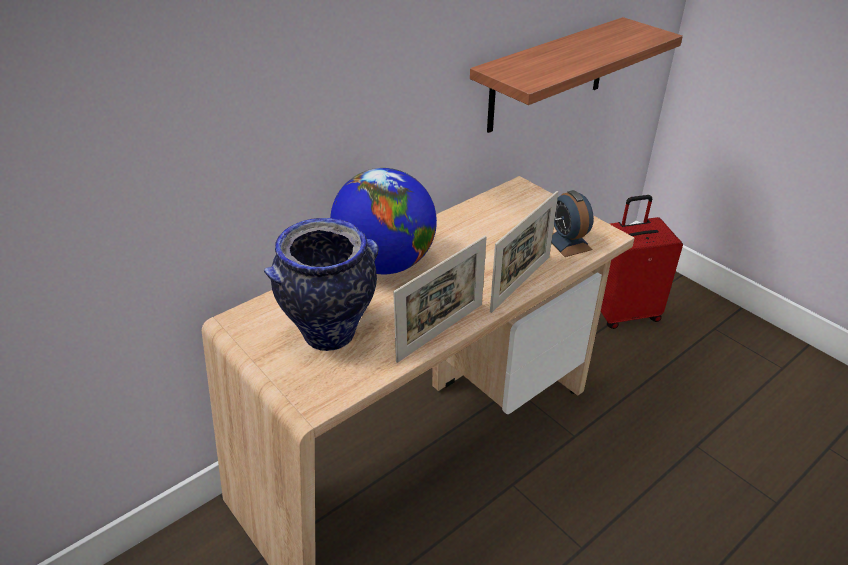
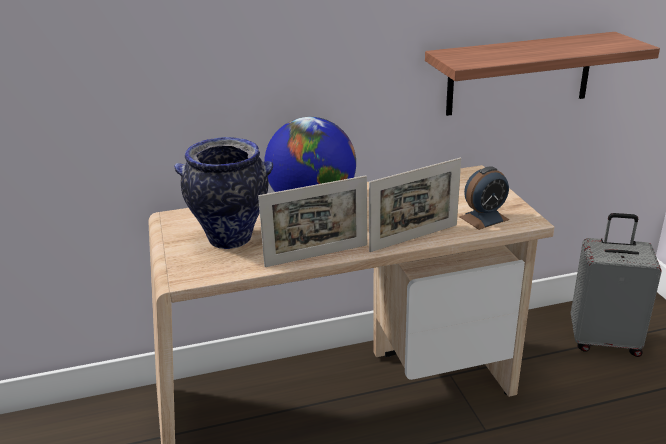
camera: 25 degrees right, 10 degrees down
alarm clock [551,190,594,257] -> alarm clock turned 120 degrees counterclockwise [459,166,509,230]
red suitcase [601,195,683,329] -> grey suitcase [571,213,662,357]

